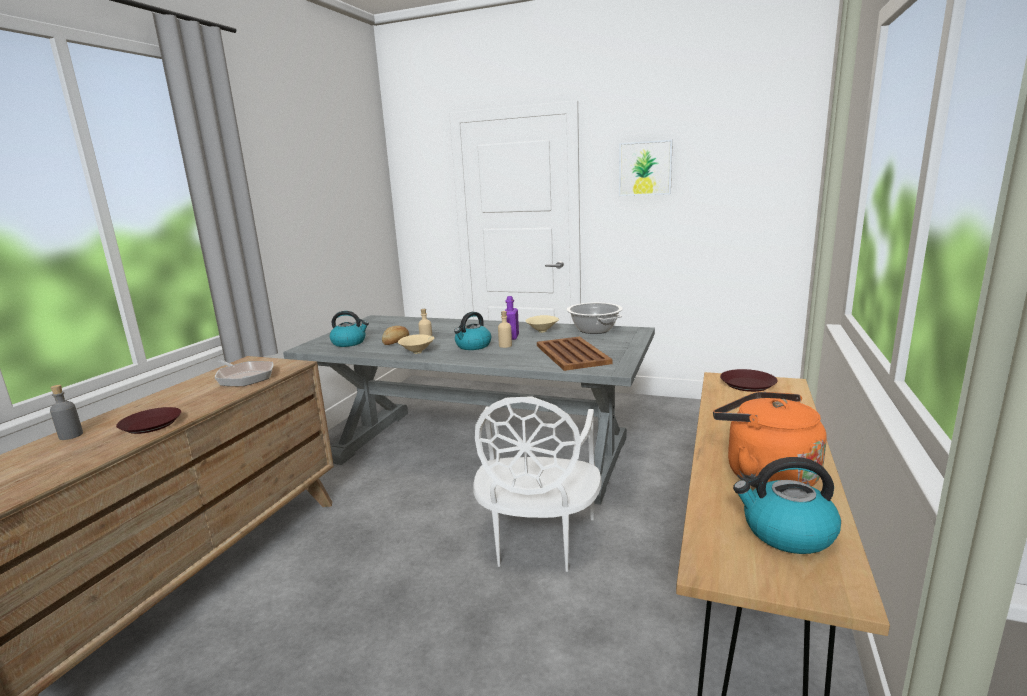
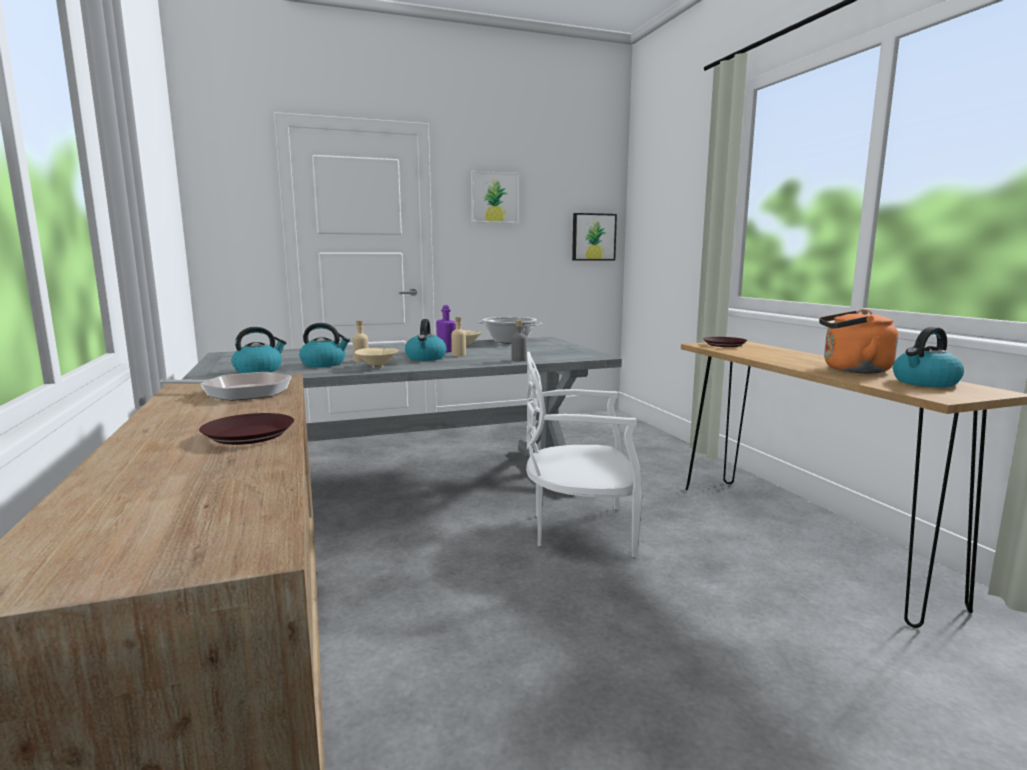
camera: 40 degrees left, 5 degrees down
grey bottle [50,385,83,440] -> grey bottle moved to [511,320,527,361]
bread [382,326,409,345] -> kettle [299,323,350,367]
white chair [473,396,602,572] -> white chair turned 120 degrees clockwise [526,352,643,557]
brown tray [537,336,613,371] -> none
none -> picture [572,213,617,260]

